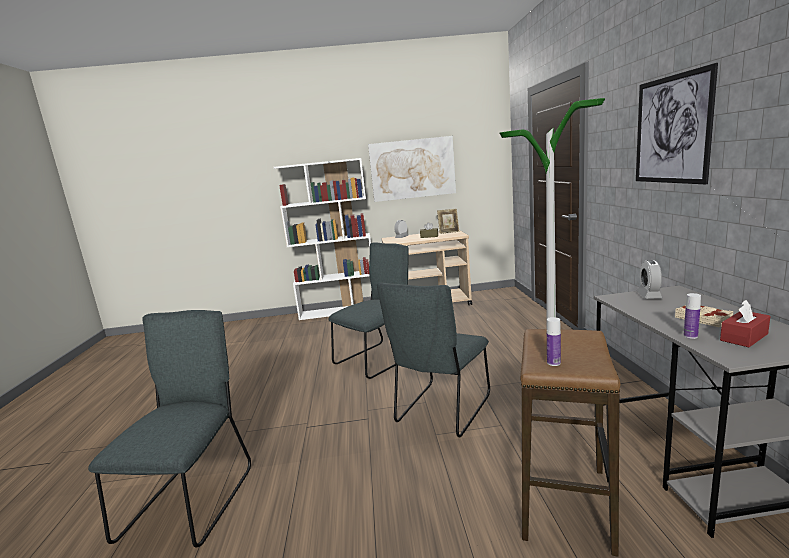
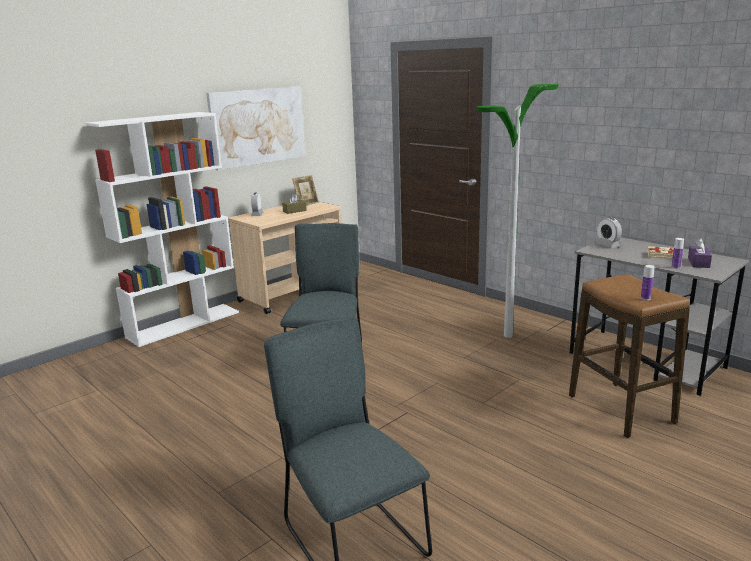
camera: 40 degrees left, 5 degrees up
grey chair [377,282,490,437] -> none
picture [636,63,718,185] -> none
red tissue box [720,300,770,347] -> purple tissue box [688,238,712,268]

